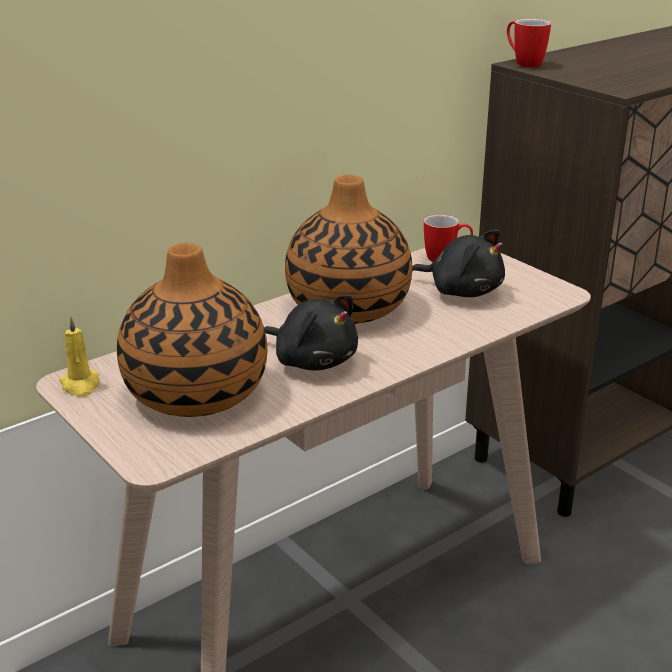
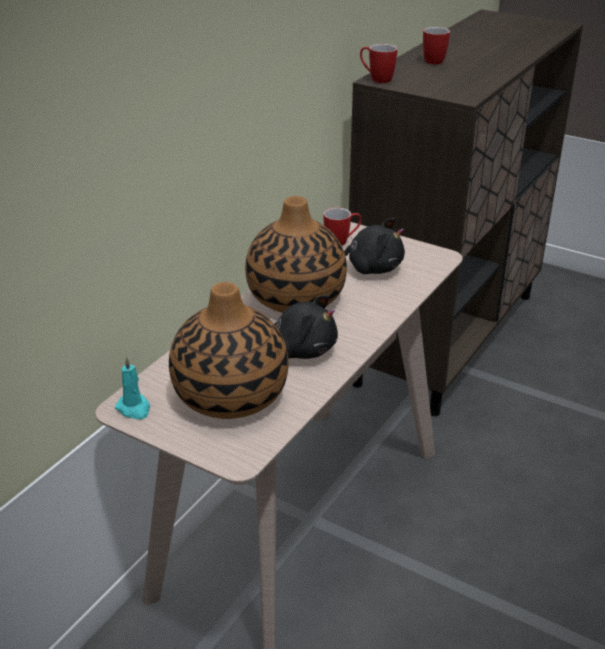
camera: 20 degrees left, 5 degrees up
yellow candle [59,317,100,397] -> turquoise candle [115,356,150,419]
none -> mug [423,27,450,64]

